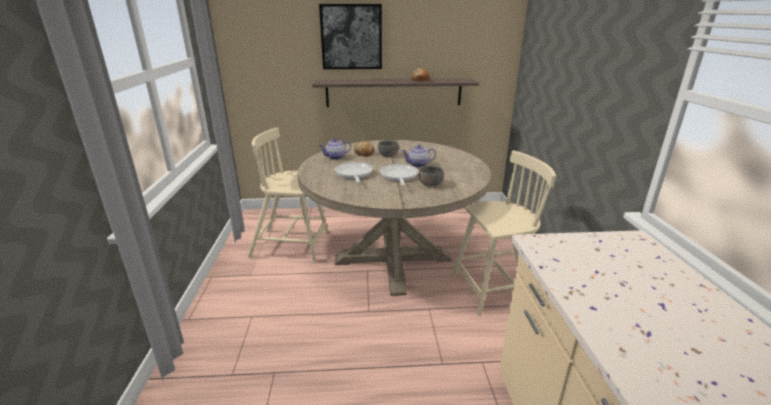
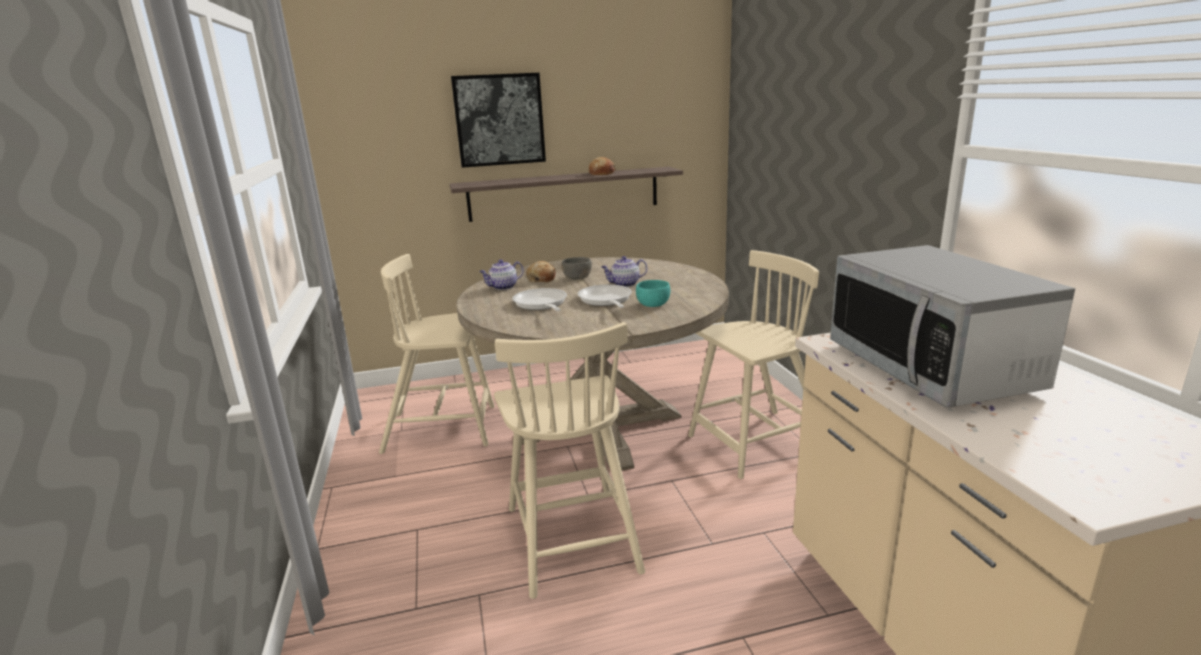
camera: 10 degrees left, 5 degrees down
grey bowl [419,166,444,187] -> turquoise bowl [636,280,670,307]
none -> beige chair [494,322,645,599]
none -> microwave [830,245,1075,408]

